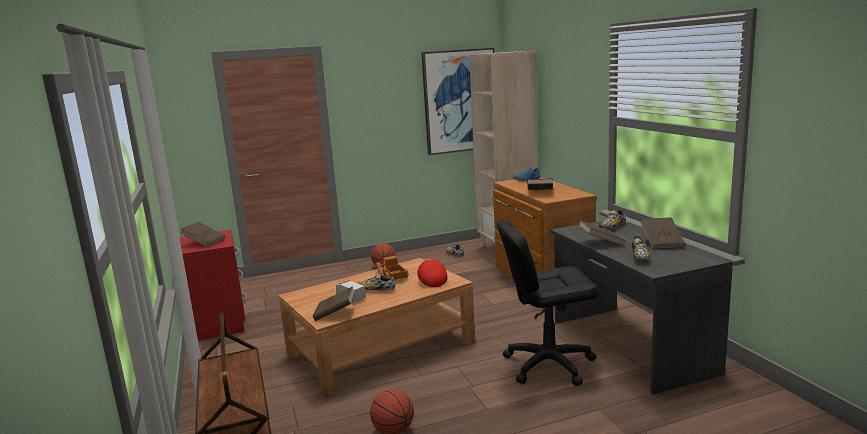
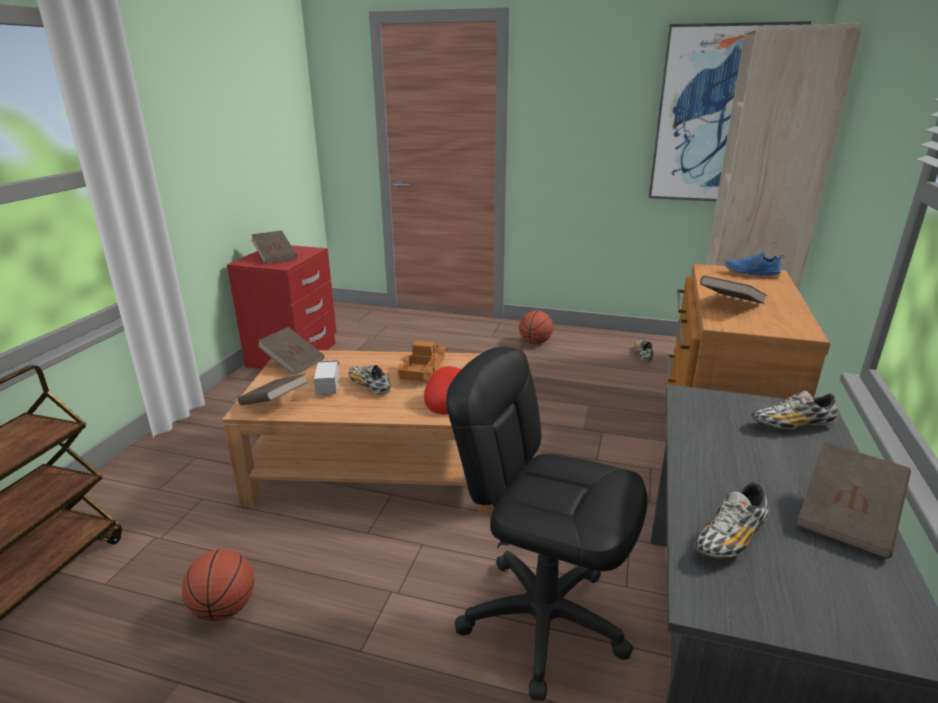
camera: 35 degrees right, 10 degrees up
brown book [578,221,626,246] -> brown book moved to [258,327,324,376]

